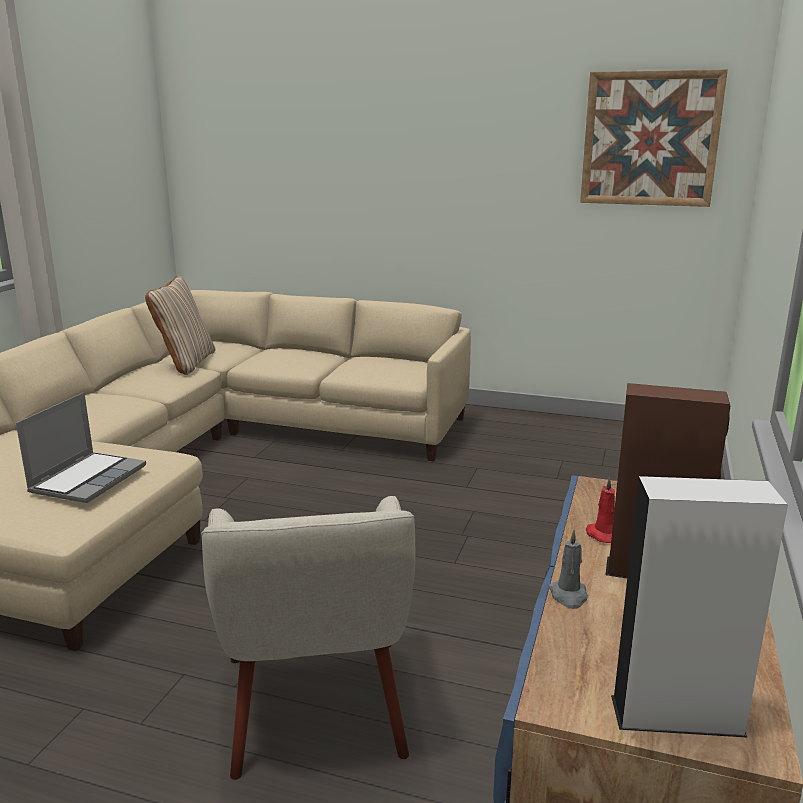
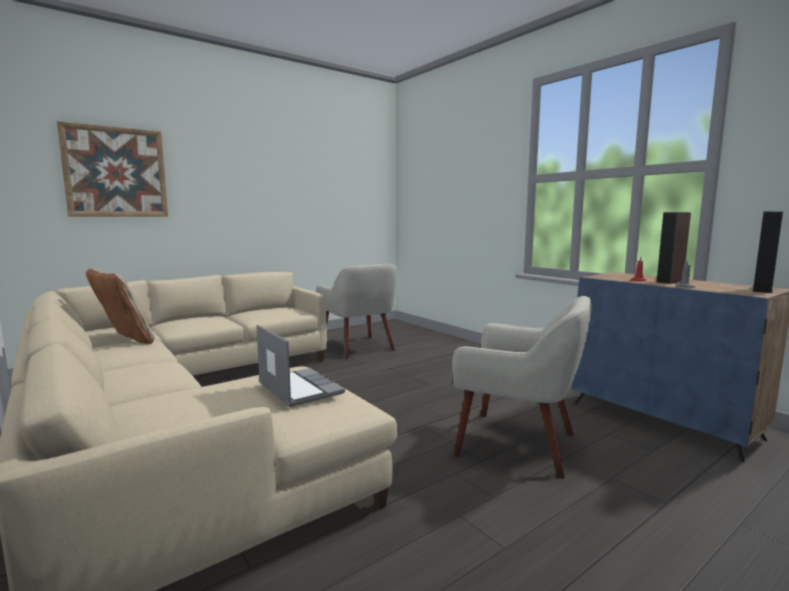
camera: 55 degrees left, 10 degrees down
picture [580,69,728,207] -> picture moved to [57,121,168,217]
none -> beige armchair [316,264,397,359]

